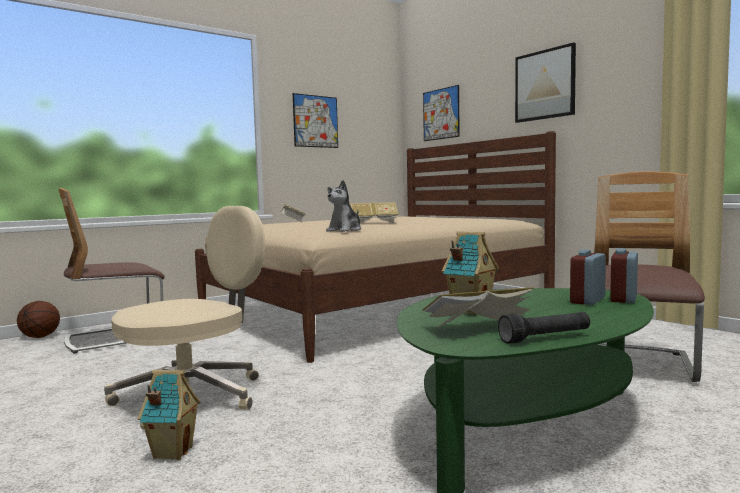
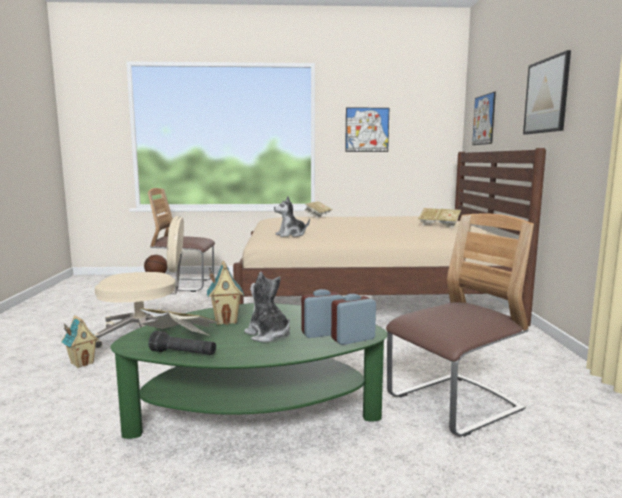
camera: 35 degrees right, 5 degrees up
book [350,202,399,223] -> book moved to [418,208,461,228]
none -> plush toy [244,272,290,342]

